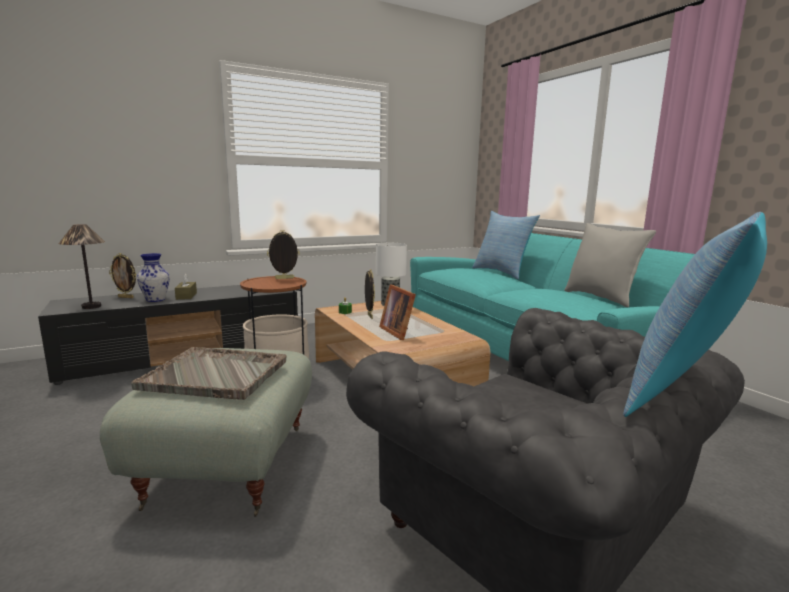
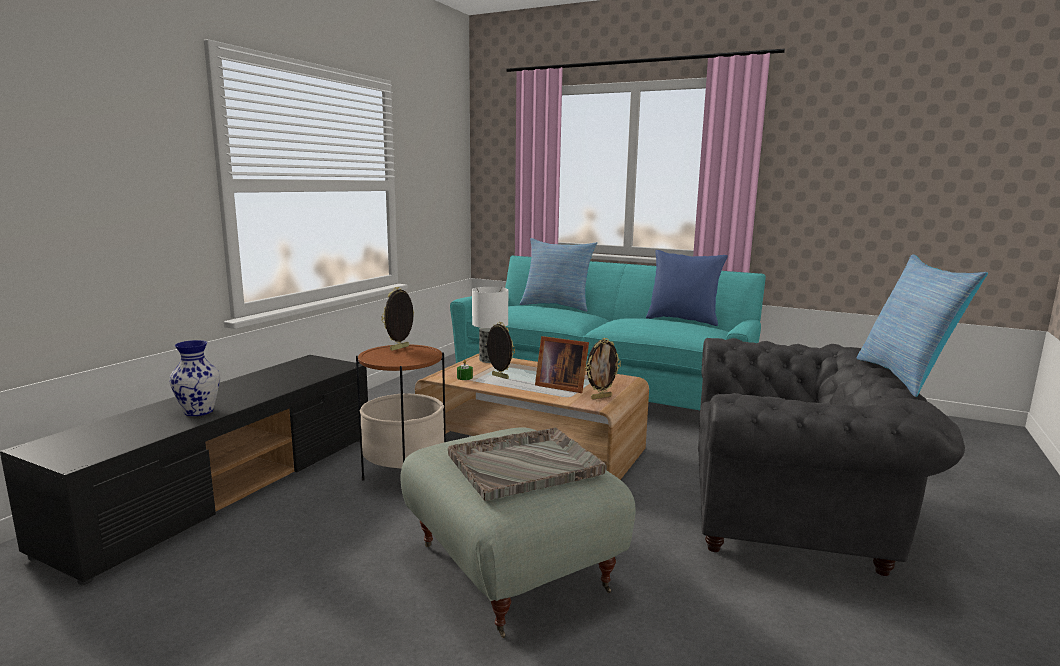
camera: 35 degrees left, 0 degrees up
table lamp [59,224,105,309] -> none
picture frame [109,253,137,298] -> picture frame moved to [586,338,621,399]
brown tissue box [175,274,197,300] -> none
grey pillow [564,223,656,307] -> blue pillow [646,250,728,326]

